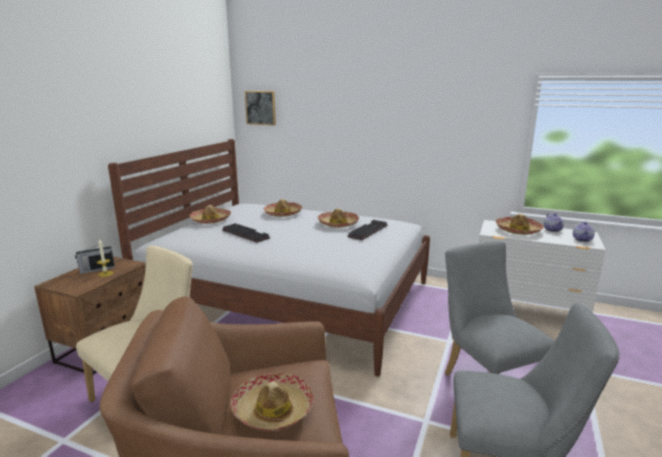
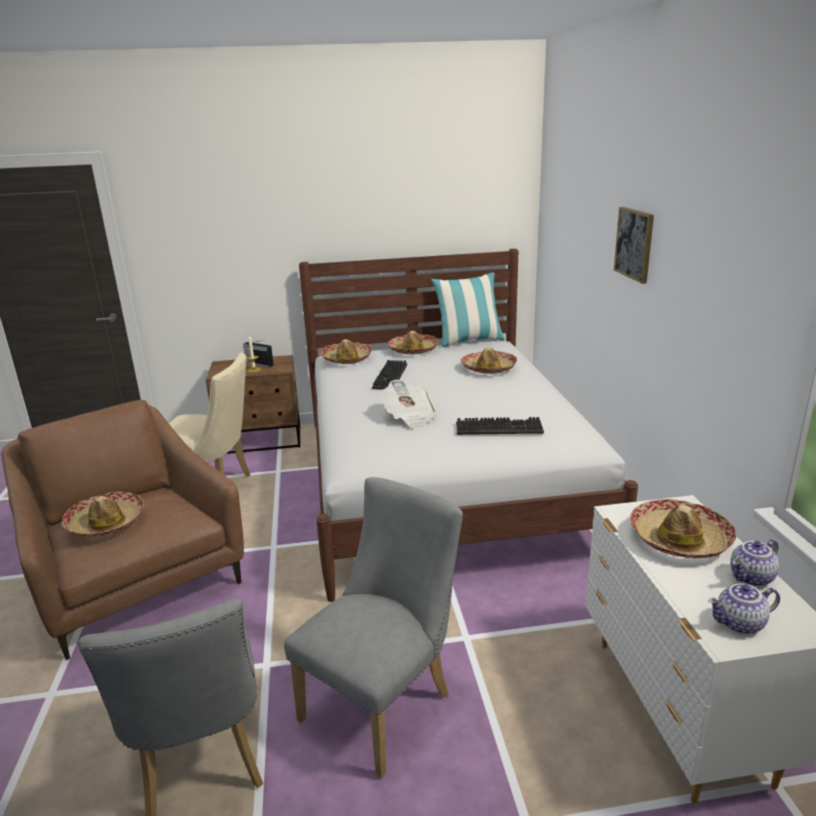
camera: 60 degrees right, 5 degrees up
picture [245,91,276,125] -> picture moved to [614,207,654,284]
hat [318,208,359,228] -> hat moved to [320,339,372,364]
none -> newspaper [381,380,437,429]
none -> pillow [431,273,505,347]

